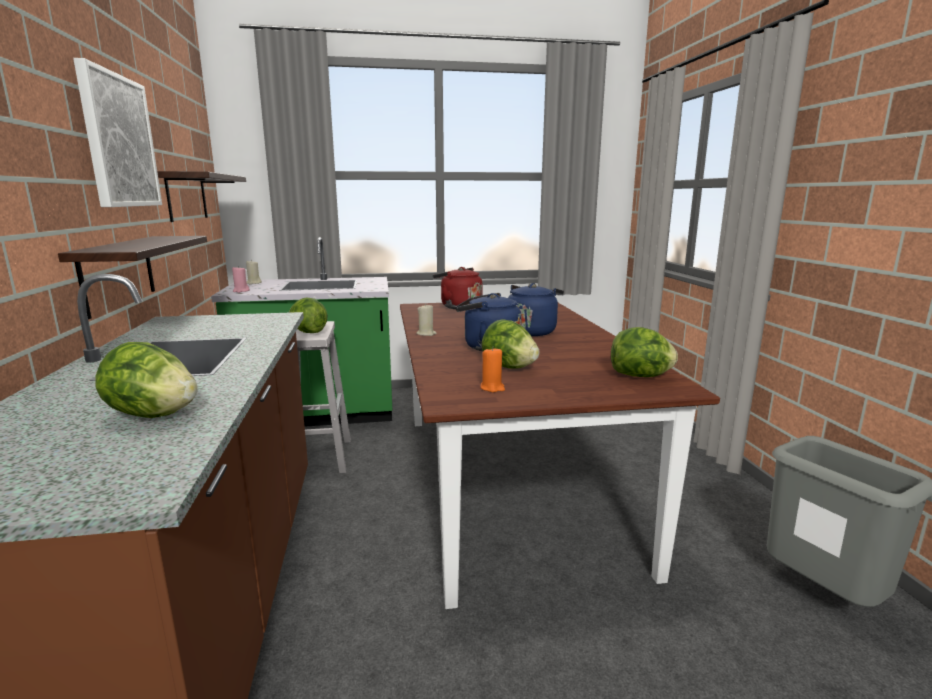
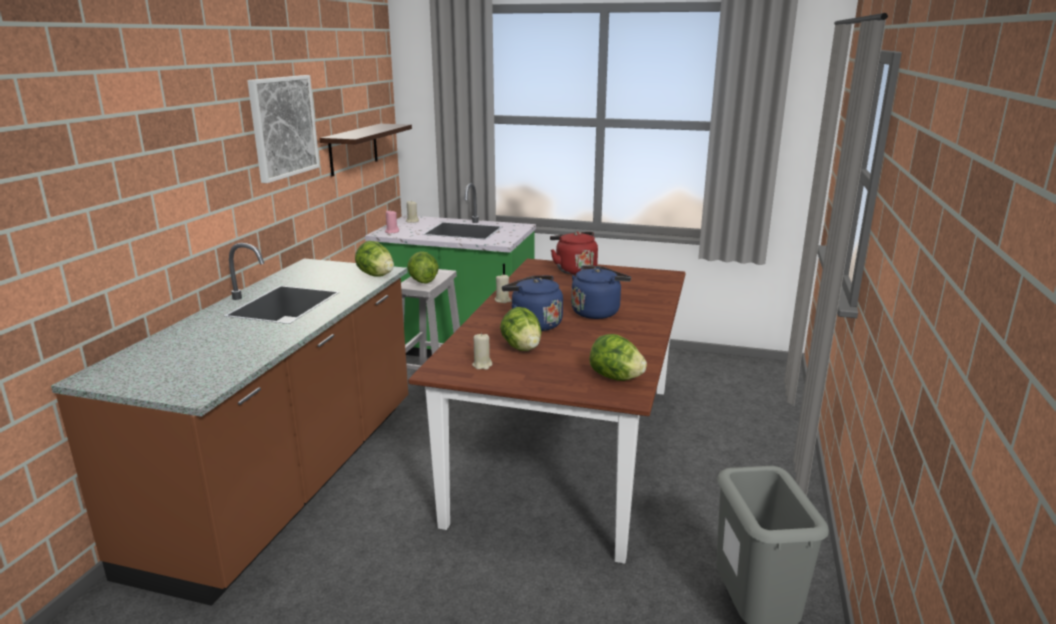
camera: 25 degrees right, 5 degrees up
shelf [58,236,207,319] -> none
lettuce [96,342,198,418] -> lettuce moved to [355,241,394,277]
orange candle [480,347,505,392] -> beige candle [472,333,492,370]

